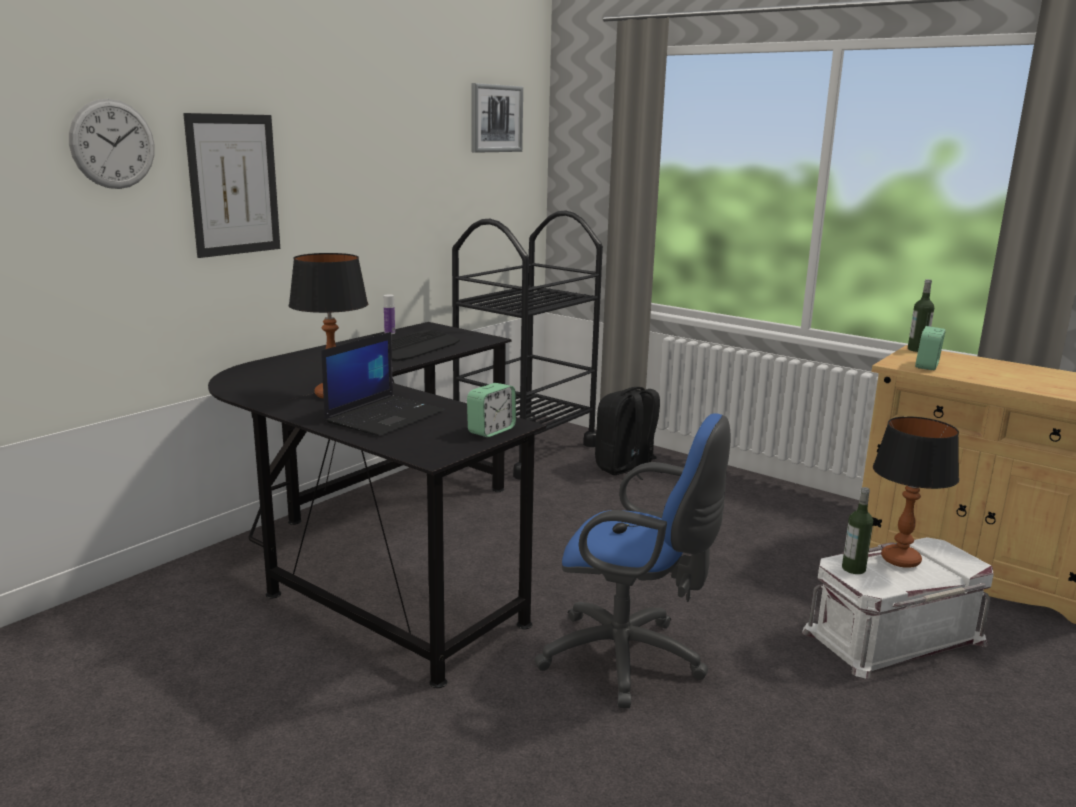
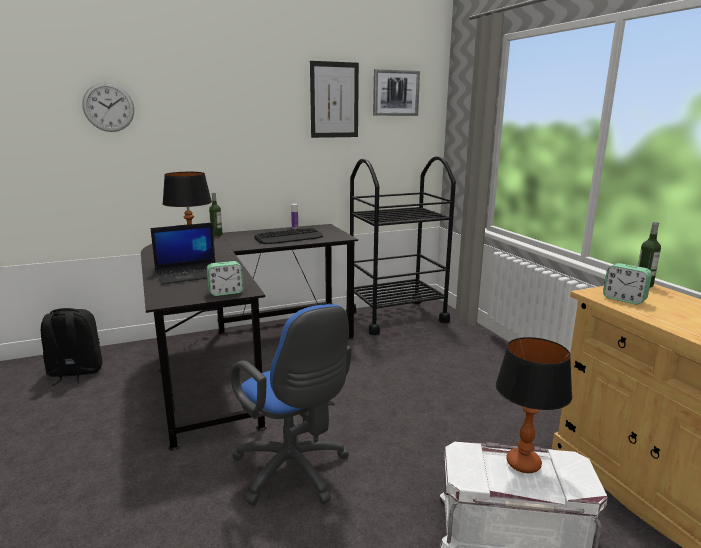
camera: 30 degrees right, 0 degrees up
picture [183,113,280,258] -> picture moved to [310,61,359,138]
black backpack [595,387,662,480] -> black backpack moved to [41,308,103,386]
bottle [842,487,873,574] -> bottle moved to [209,193,223,236]
alarm clock [915,326,946,370] -> alarm clock turned 105 degrees counterclockwise [603,263,652,304]

